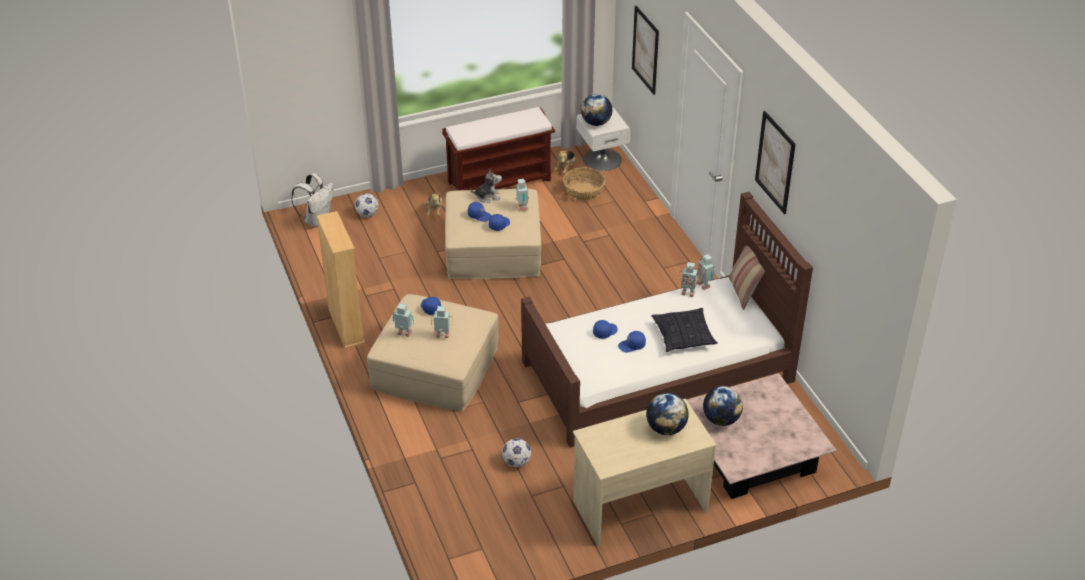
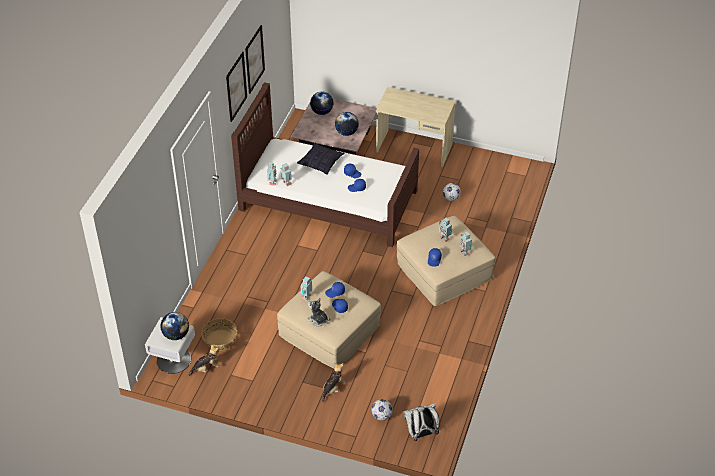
camera: 140 degrees left, 5 degrees up
beige bookcase [317,211,365,348] -> none
brown bench [442,107,555,191] -> none
picture [632,6,659,95] -> picture moved to [245,25,265,94]
globe [646,393,689,435] -> globe moved to [310,91,334,115]
pillow [728,246,765,310] -> none

